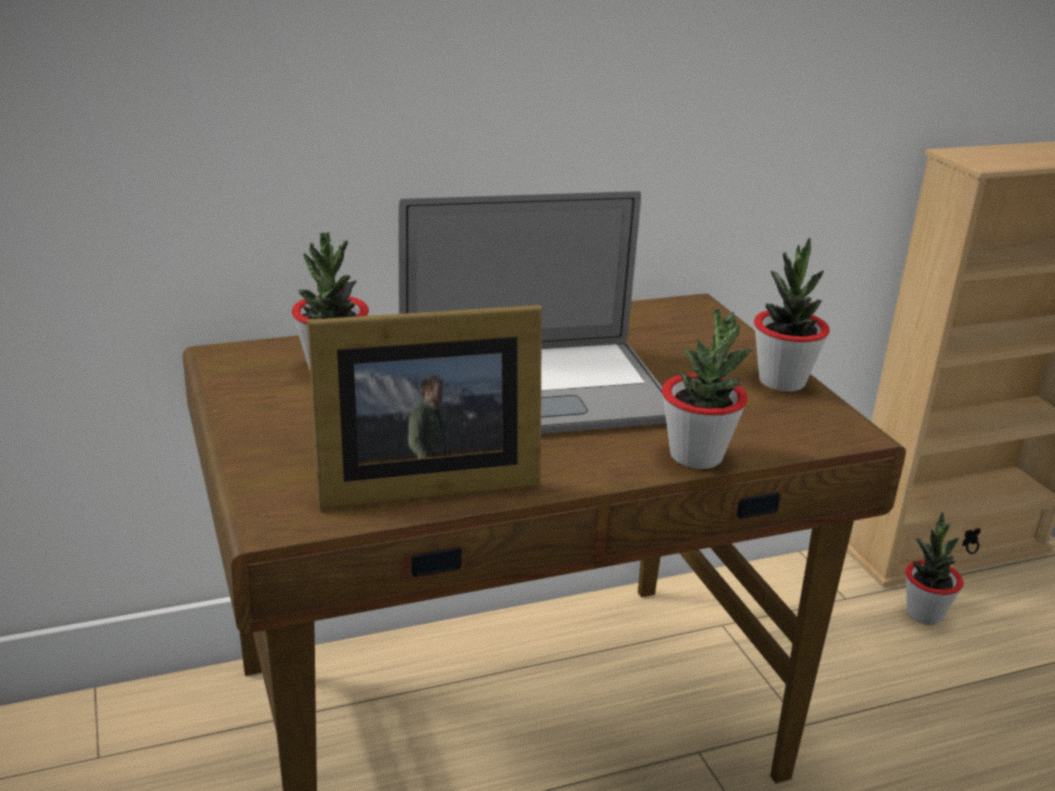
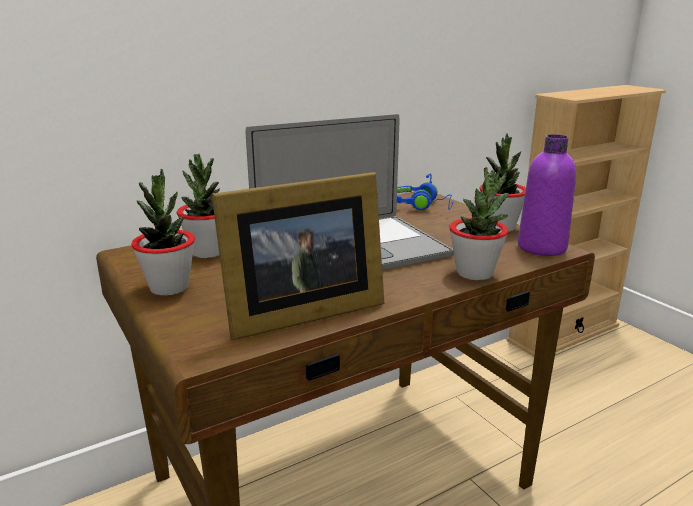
camera: 10 degrees left, 5 degrees down
potted plant [905,512,964,625] -> potted plant moved to [131,168,195,296]
none -> blue headphones [397,173,454,210]
none -> purple bottle [518,134,576,256]

